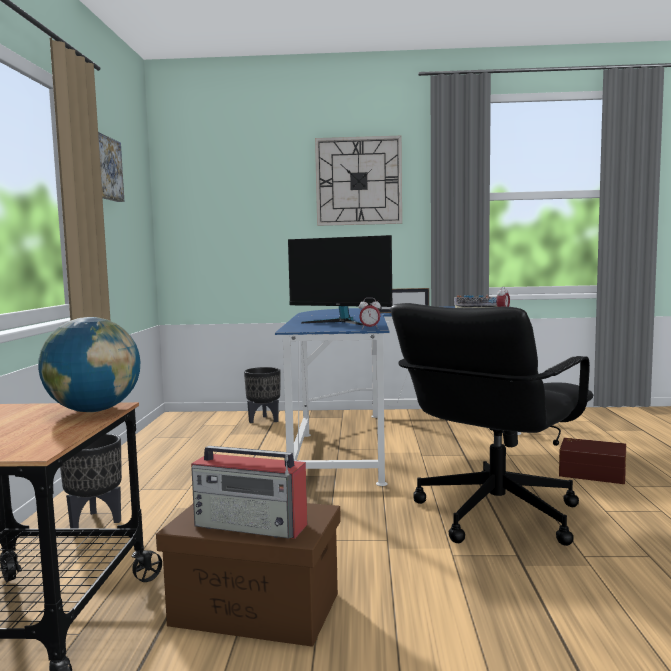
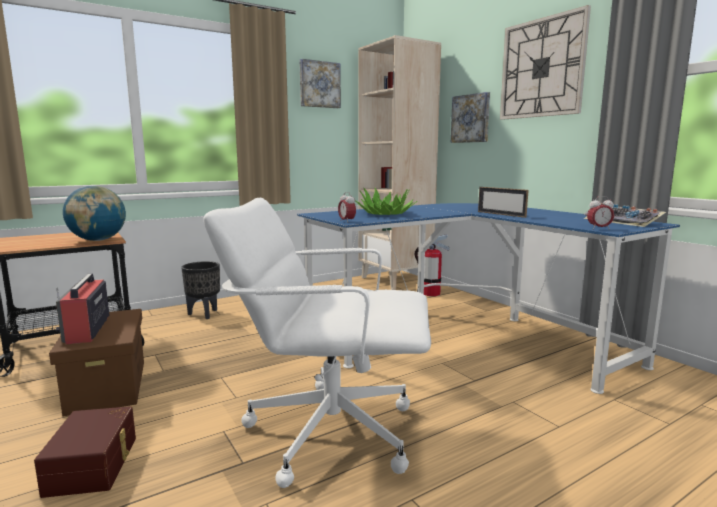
camera: 55 degrees right, 5 degrees up
black planter [244,367,281,423] -> fire extinguisher [414,234,450,296]
monitor [288,235,392,325] -> potted plant [355,187,417,215]
black office chair [391,303,593,546] -> white office chair [203,198,431,488]
brown storage box [559,438,626,484] -> brown storage box moved to [34,406,136,498]
none -> beige bookcase [358,35,441,290]
none -> picture [451,92,490,143]

